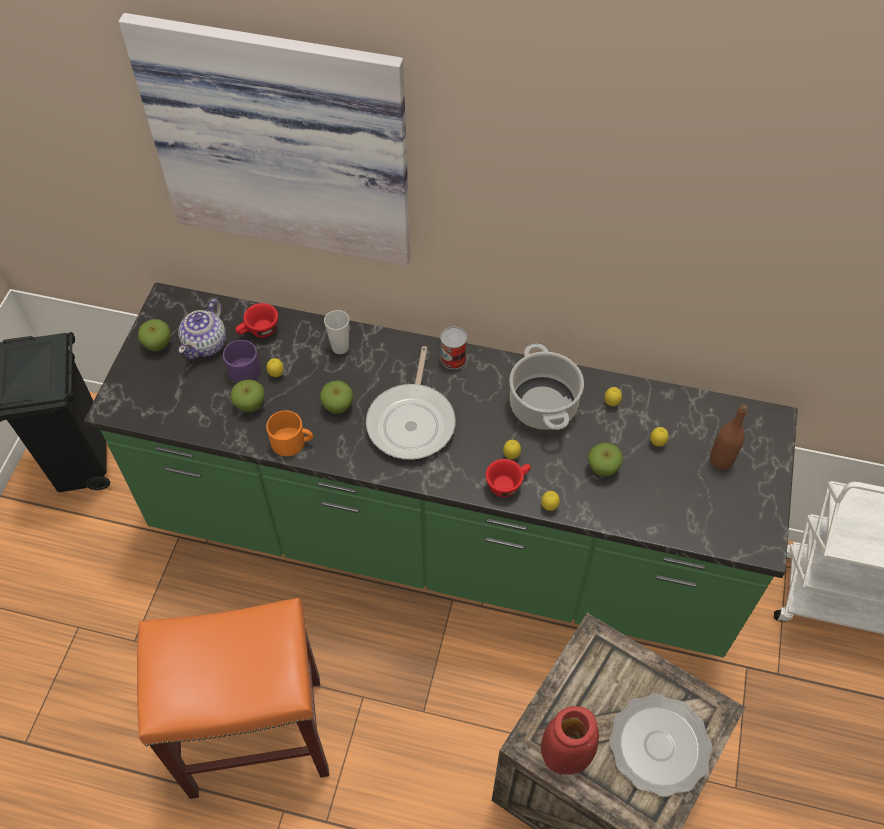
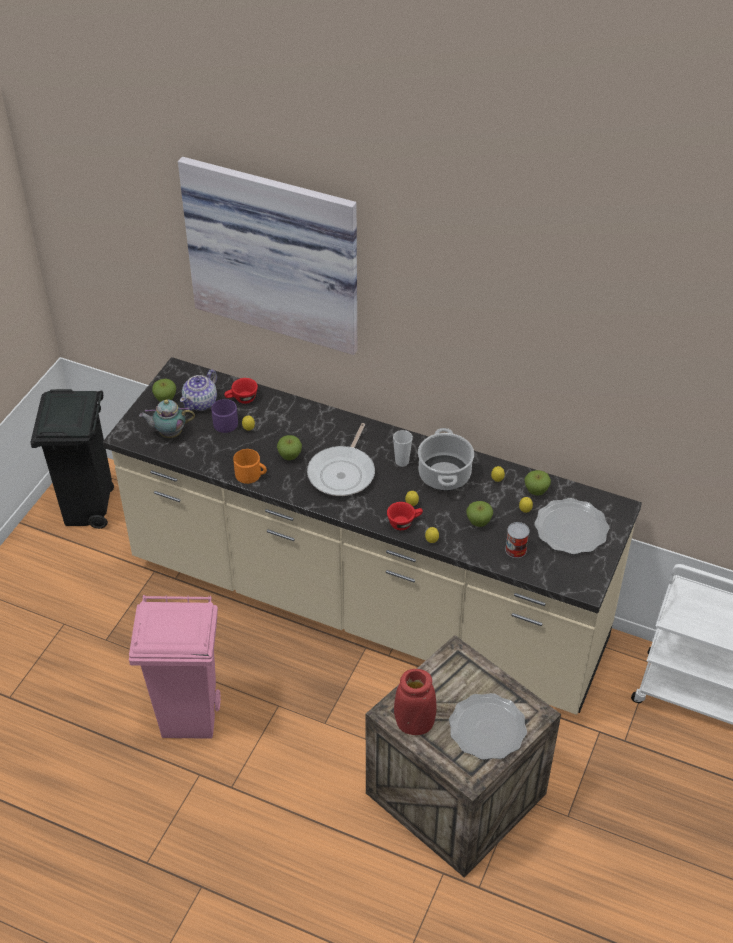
camera: 10 degrees right, 10 degrees down
green counter [84,282,798,658] -> beige counter [103,357,642,715]
orange stool [137,598,329,799] -> pink trash can [129,595,221,739]
apple [230,379,264,412] -> apple moved to [524,470,551,496]
cup [324,310,349,354] -> cup moved to [393,430,413,467]
can [440,326,467,369] -> can moved to [505,522,529,558]
brown bottle [710,404,748,470] -> plate [534,498,609,554]
none -> teapot [139,400,195,438]

